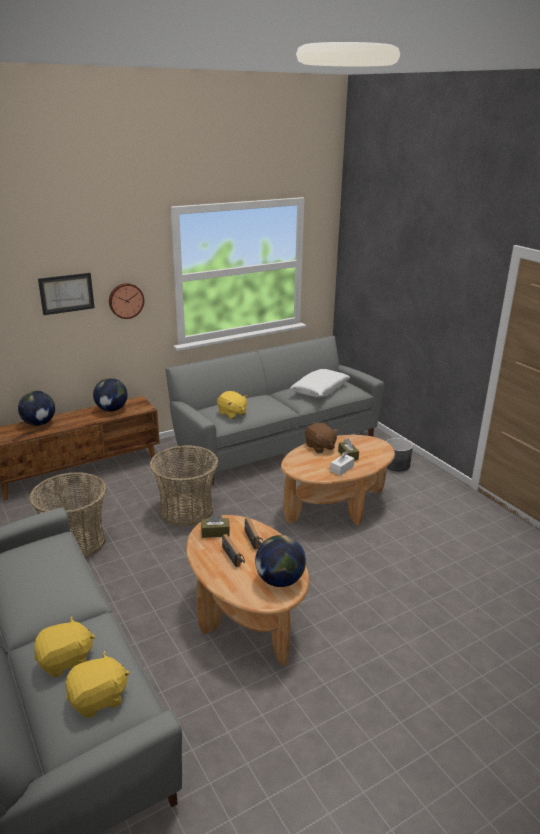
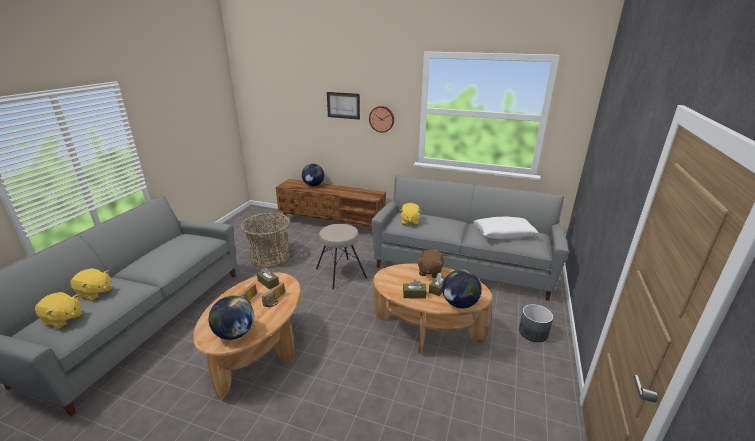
camera: 50 degrees right, 0 degrees up
globe [93,378,128,412] -> globe moved to [442,269,482,308]
basket [150,445,219,526] -> beige stool [316,224,367,289]
white tissue box [330,452,354,475] -> brown tissue box [403,280,427,299]

